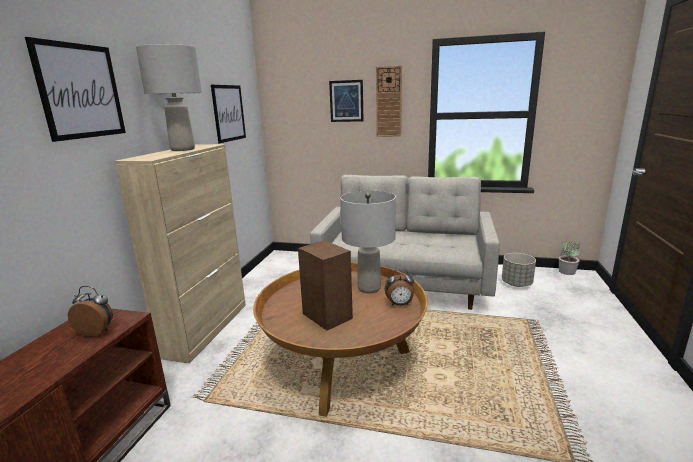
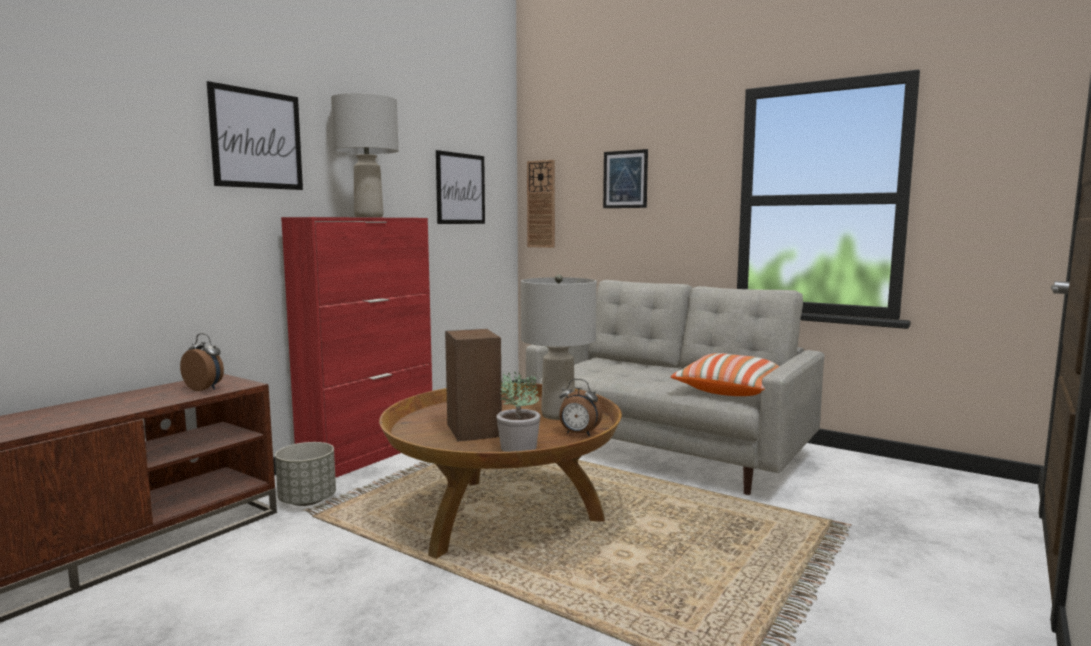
camera: 20 degrees right, 10 degrees down
beige cabinet [115,144,246,364] -> red cabinet [281,217,432,478]
wall clock [376,66,402,137] -> wall clock moved to [527,160,555,248]
grey planter [502,253,536,287] -> grey planter moved to [275,442,336,506]
potted plant [559,242,580,275] -> potted plant moved to [497,372,540,452]
none -> pillow [671,353,779,396]

